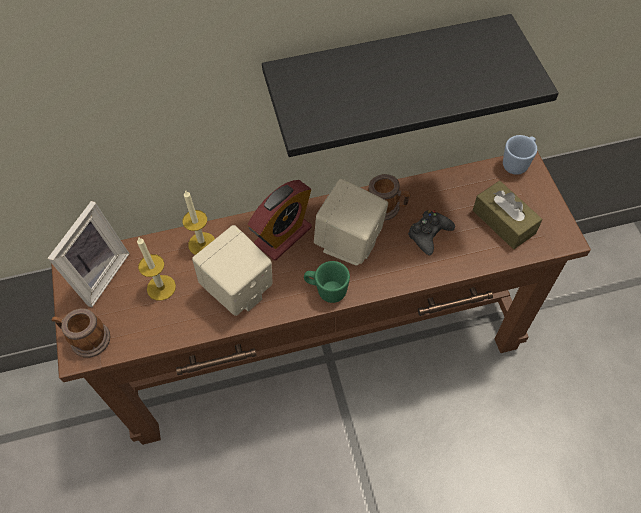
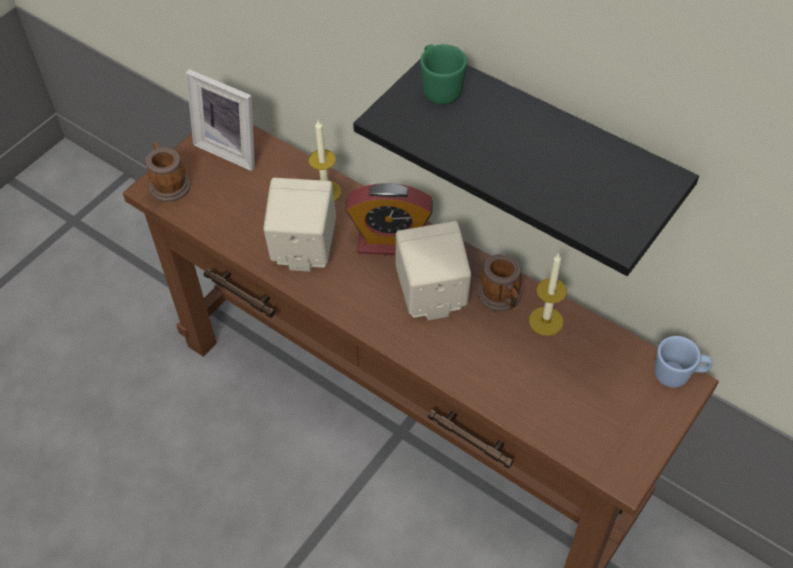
camera: 50 degrees right, 5 degrees down
picture frame [47,201,130,307] -> picture frame turned 45 degrees clockwise [186,69,255,171]
candle [137,237,176,301] -> candle moved to [529,253,567,336]
green mug [304,261,350,303] -> green mug moved to [420,44,467,105]
black game controller [408,210,455,255] -> none
brown tissue box [473,181,542,249] -> none

